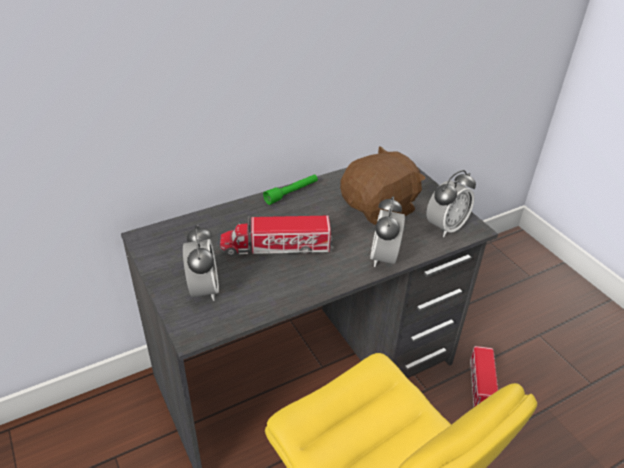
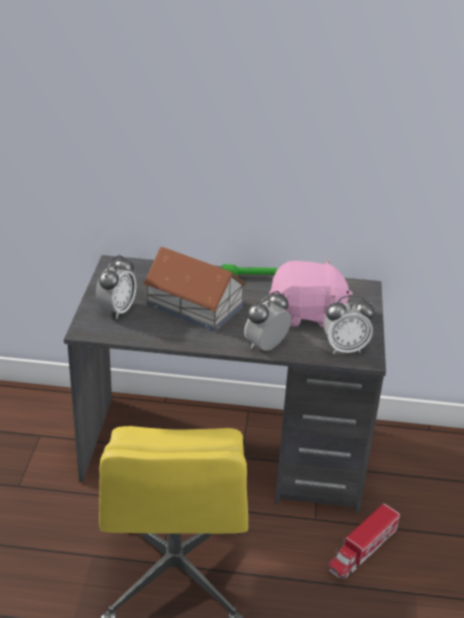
camera: 35 degrees right, 5 degrees down
toy truck [220,216,334,256] -> toy house [143,247,247,332]
brown plush toy [340,146,425,225] -> pink plush toy [269,259,353,327]

